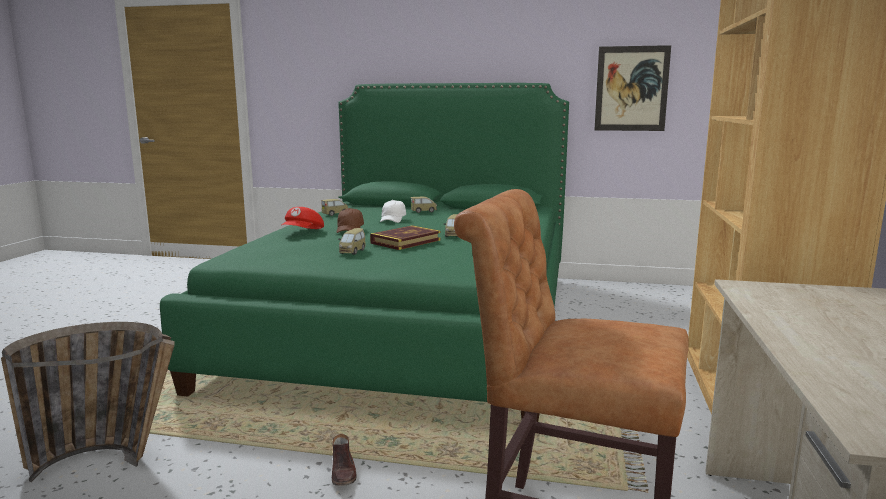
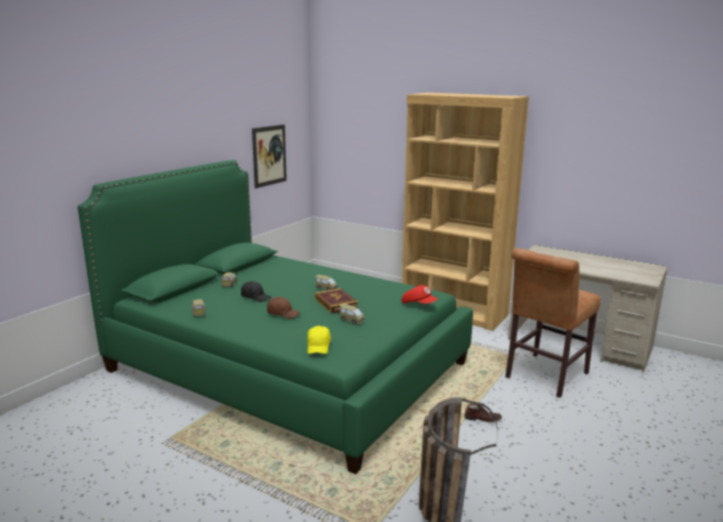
camera: 70 degrees left, 5 degrees up
red cap [282,207,324,229] -> red cap moved to [401,285,438,304]
white cap [380,200,406,223] -> black cap [241,281,271,302]
none -> yellow cap [307,326,331,354]

